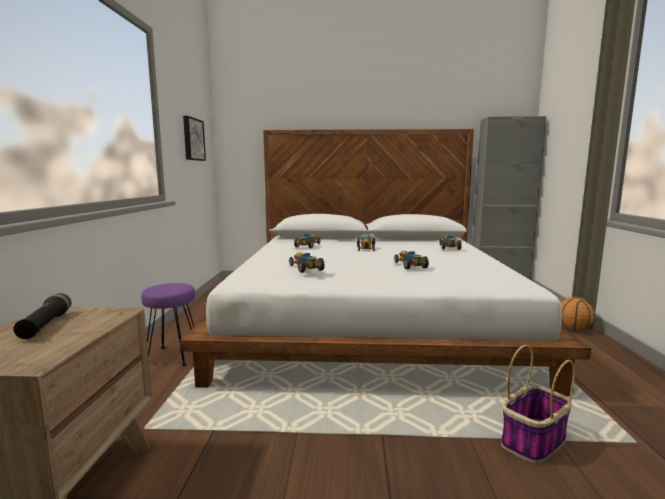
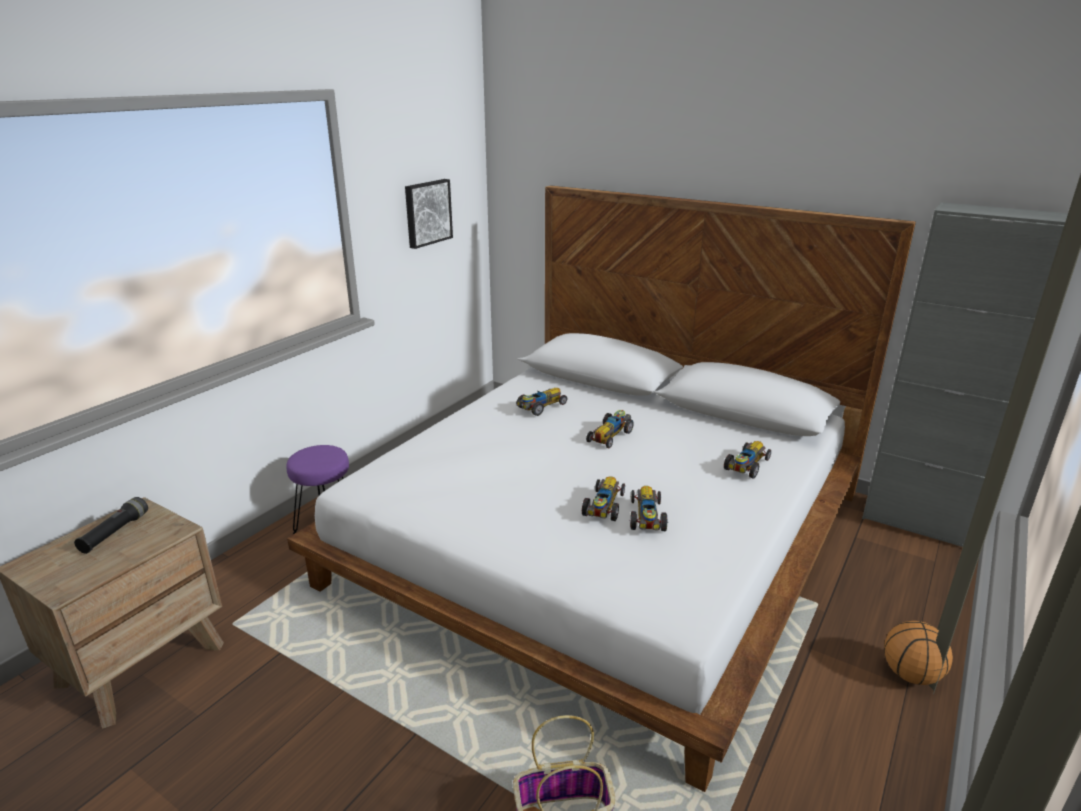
camera: 30 degrees right, 15 degrees up
toy car [289,252,325,273] -> toy car moved to [629,486,668,531]

